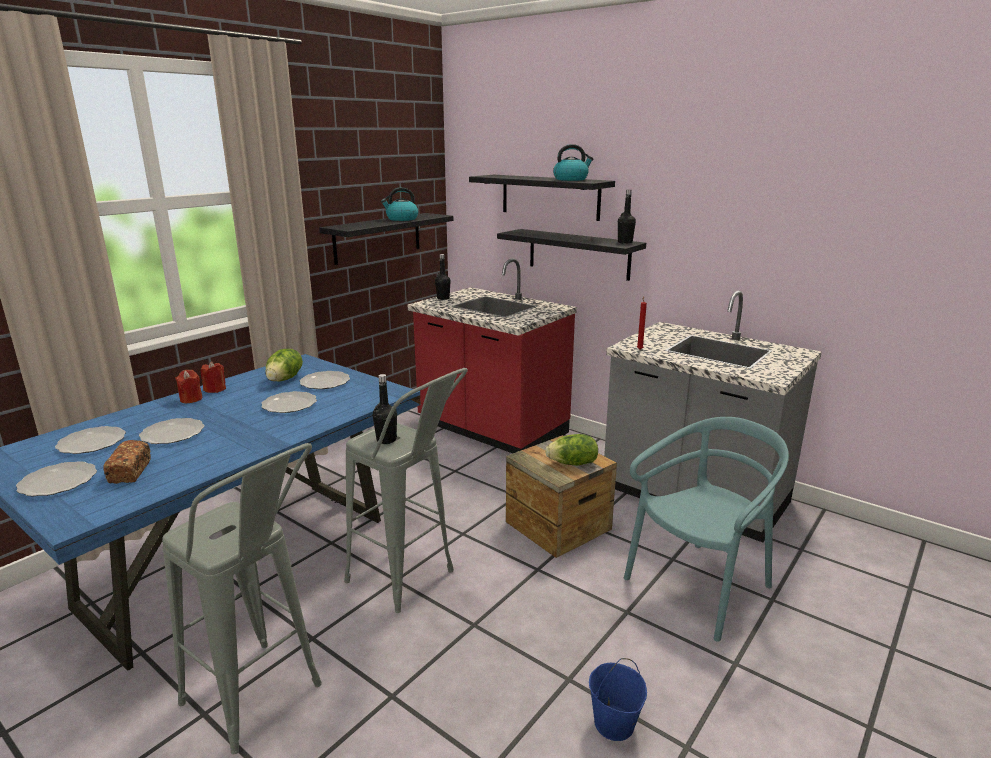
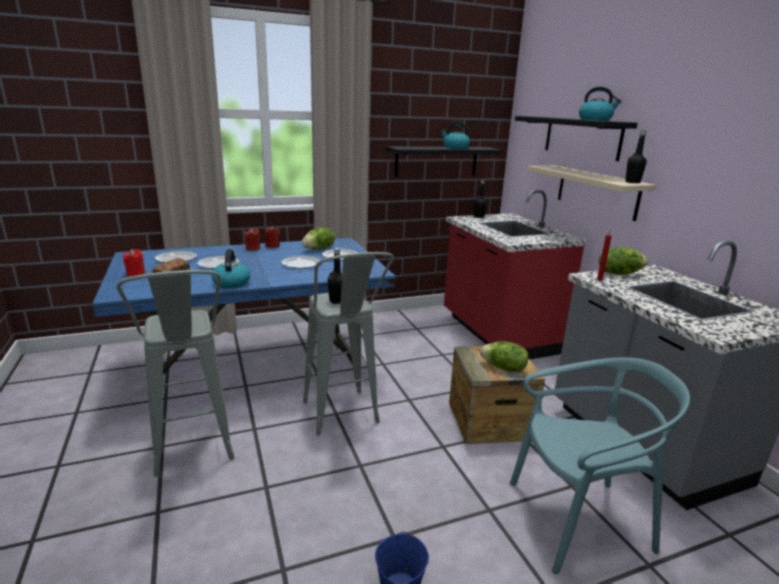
camera: 30 degrees right, 0 degrees up
plate [16,461,97,496] -> red candle [123,249,145,276]
black shelf [497,229,646,281] -> beige shelf [527,166,656,221]
none -> kettle [212,249,250,288]
none -> lettuce [599,247,648,275]

